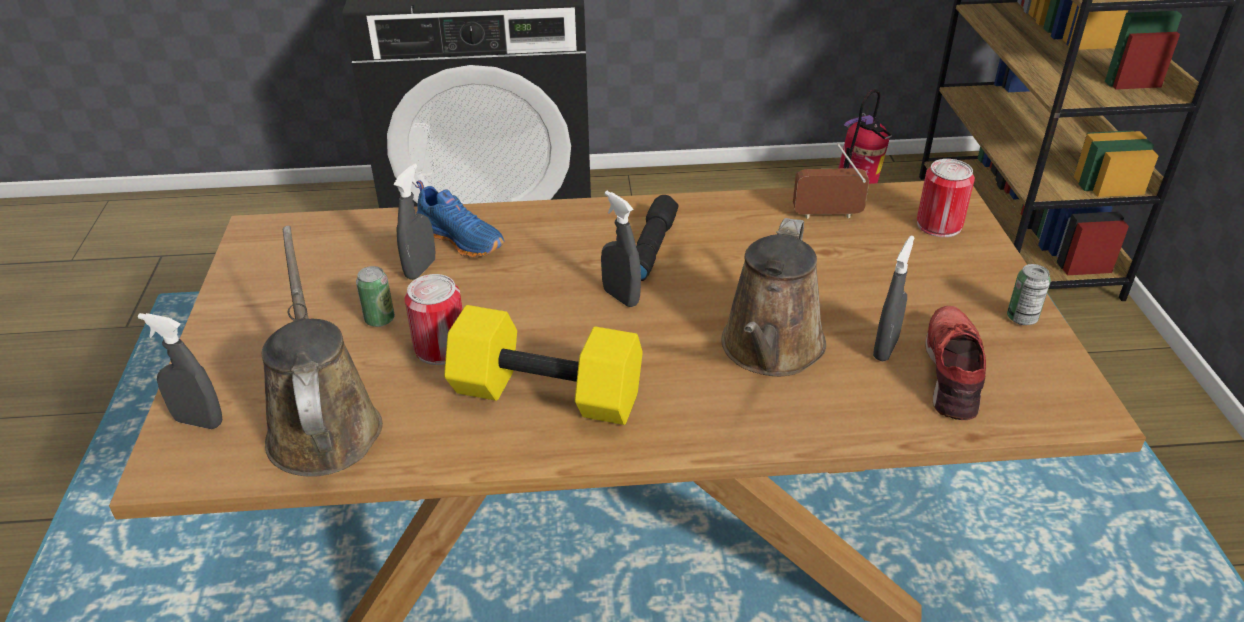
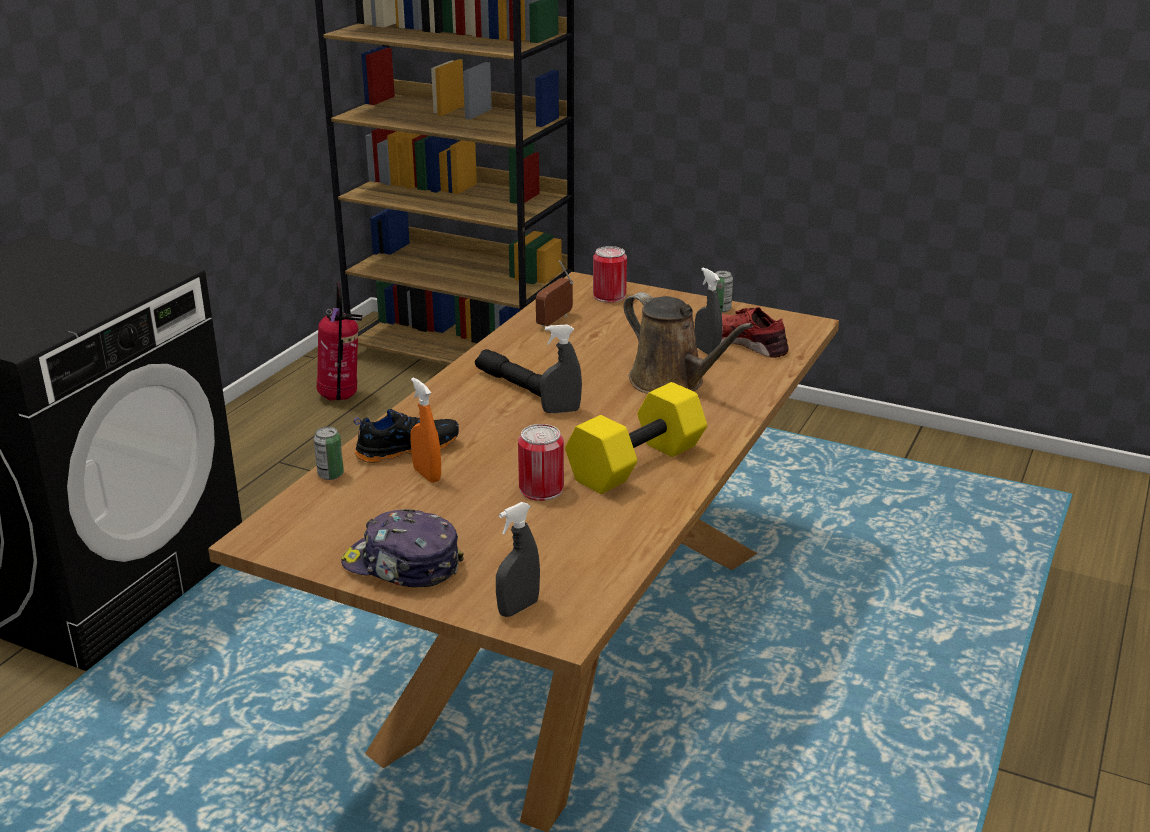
camera: 60 degrees left, 10 degrees down
brown watering can [262,226,383,477] -> none
can [356,266,395,327] -> can moved to [314,427,344,480]
grey spray bottle [394,163,435,280] -> orange spray bottle [410,377,441,483]
blue shoe [416,180,504,258] -> black shoe [353,409,459,463]
none -> cap [341,509,464,587]

